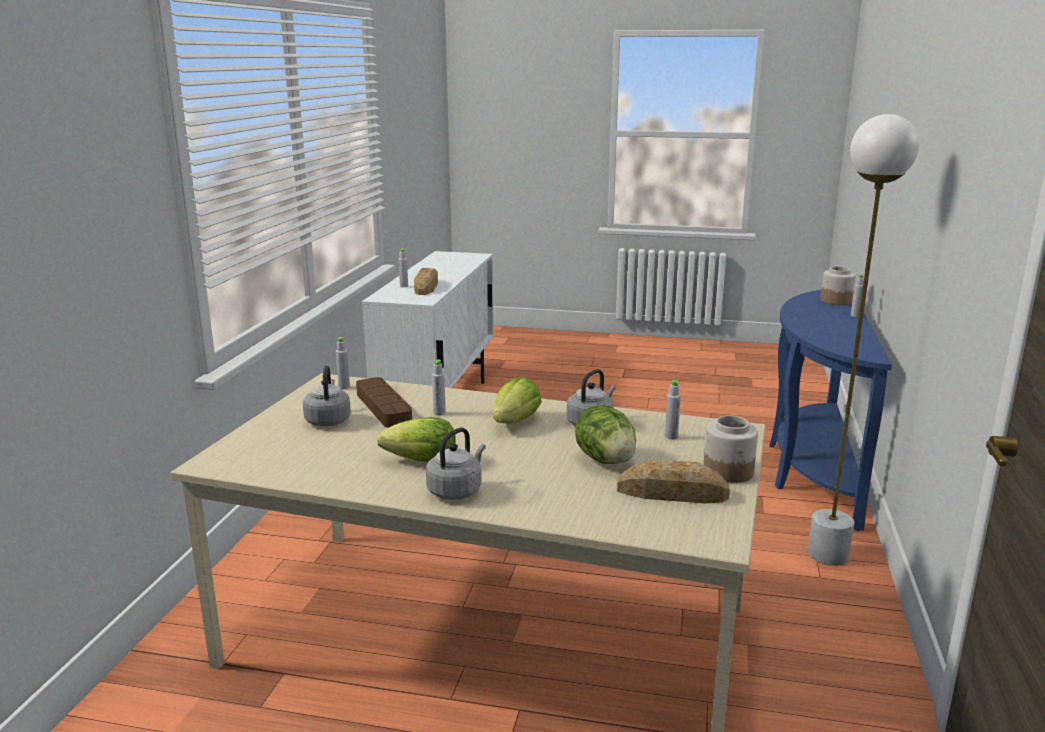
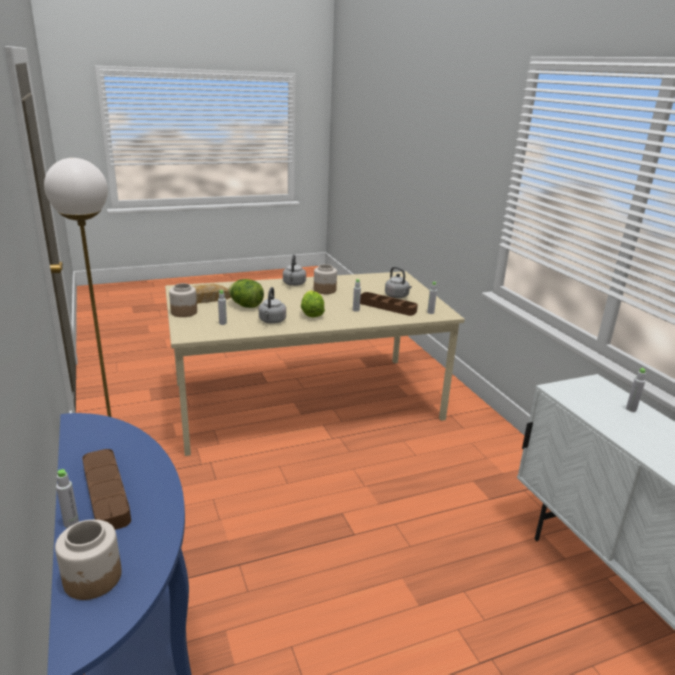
camera: 145 degrees right, 5 degrees up
lettuce [377,417,456,462] -> jar [314,264,337,294]
bread [414,268,438,295] -> none
none -> brown tray [82,449,131,530]

